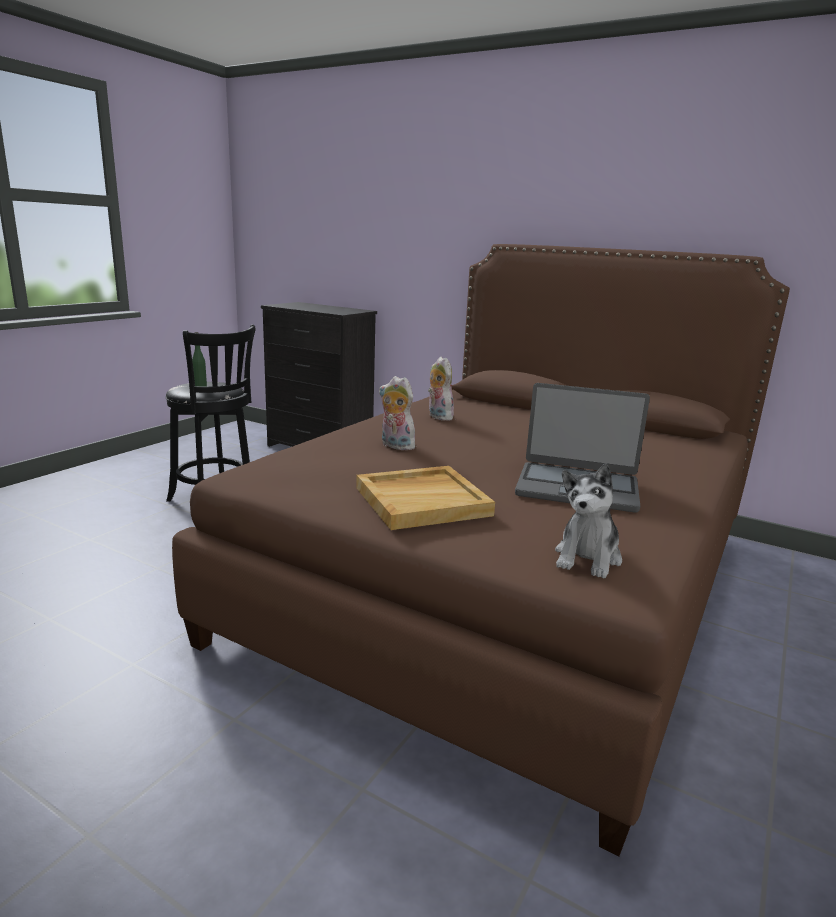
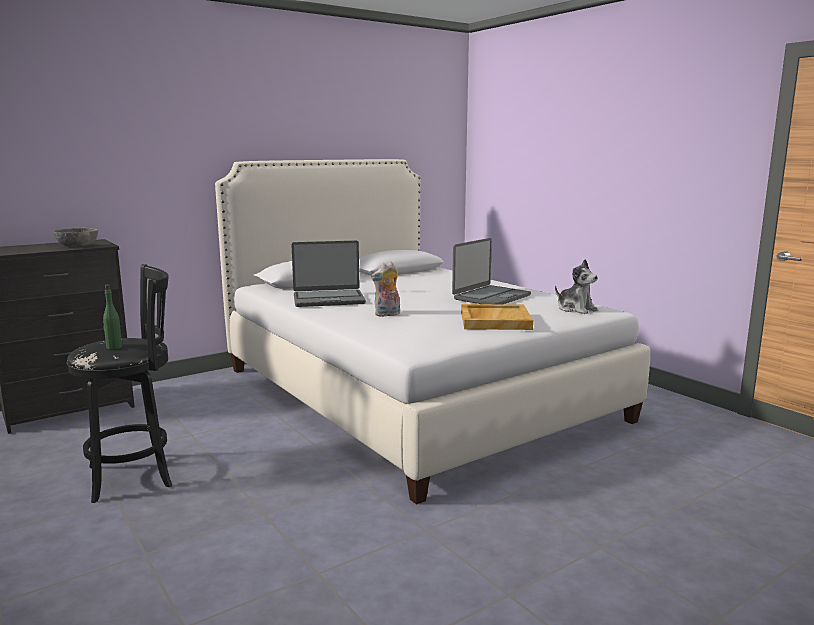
camera: 65 degrees left, 5 degrees down
brown bed [172,244,790,856] -> white bed [215,159,650,505]
plush toy [428,357,454,421] -> laptop [292,240,366,307]
none -> grey bowl [53,228,98,247]

